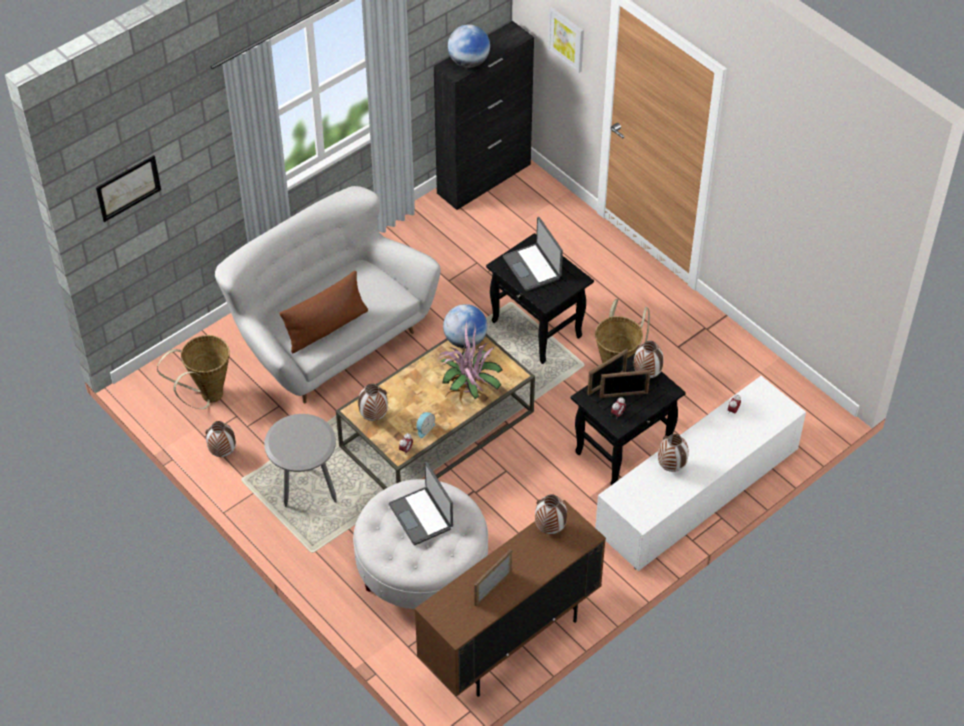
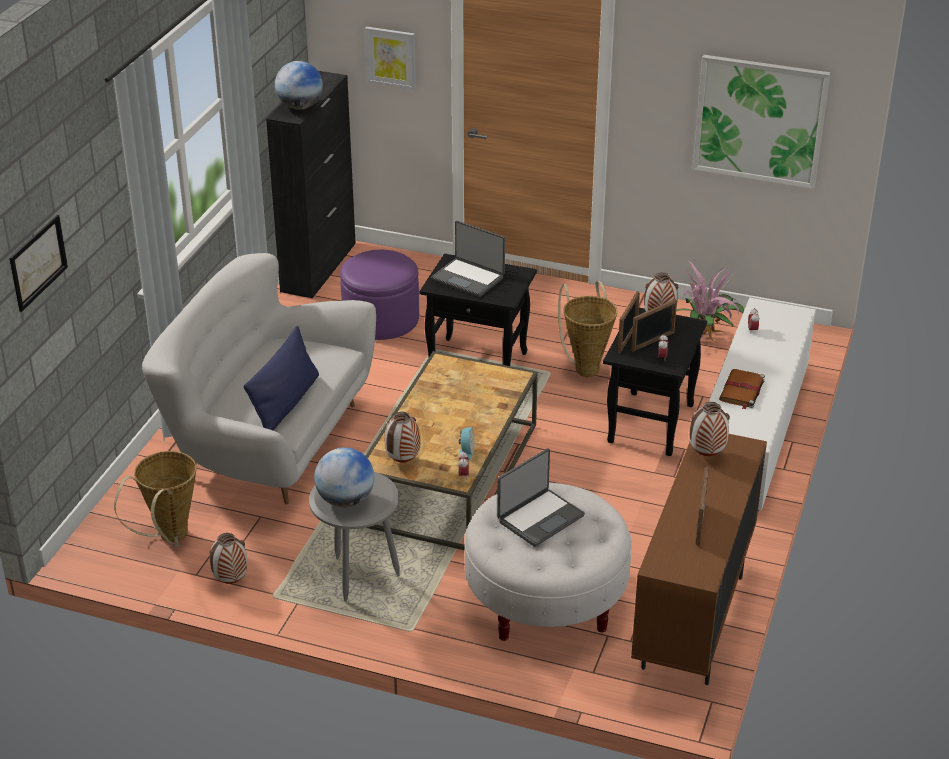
camera: 30 degrees left, 15 degrees down
brown pillow [279,271,368,353] -> blue pillow [244,326,319,430]
laptop [389,462,453,545] -> laptop turned 75 degrees counterclockwise [497,448,585,547]
potted plant [436,323,503,405] -> potted plant moved to [676,260,744,343]
globe [443,304,487,348] -> globe moved to [314,447,374,507]
vase [658,434,689,472] -> brown book [719,369,765,410]
none -> purple ottoman [340,250,419,340]
none -> picture [693,55,830,189]

